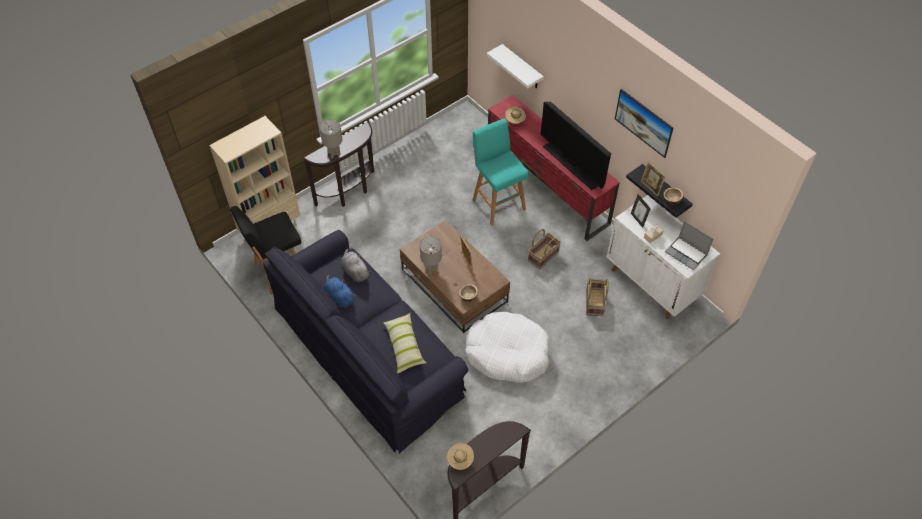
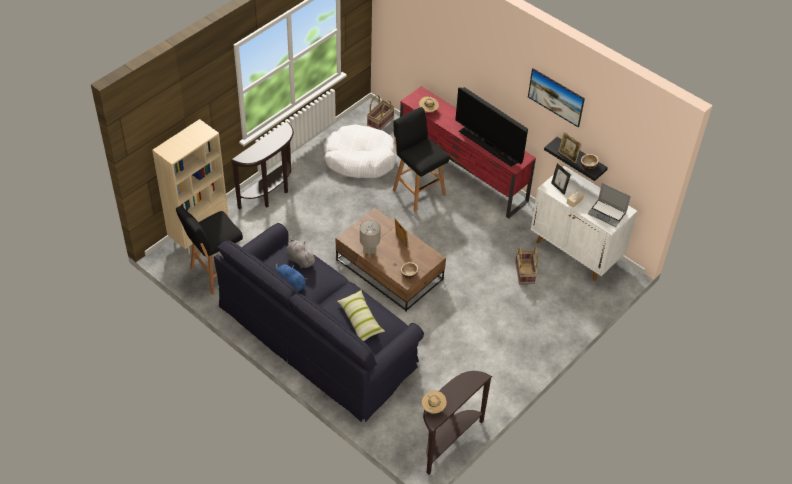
camera: 10 degrees left, 5 degrees down
grey table lamp [319,119,343,158] -> none
white dog bed [465,312,549,383] -> white dog bed moved to [324,124,396,178]
turquoise stool [472,118,529,226] -> black stool [393,107,449,212]
white shelf [487,44,544,88] -> none
basket [528,229,561,269] -> basket moved to [367,95,395,130]

